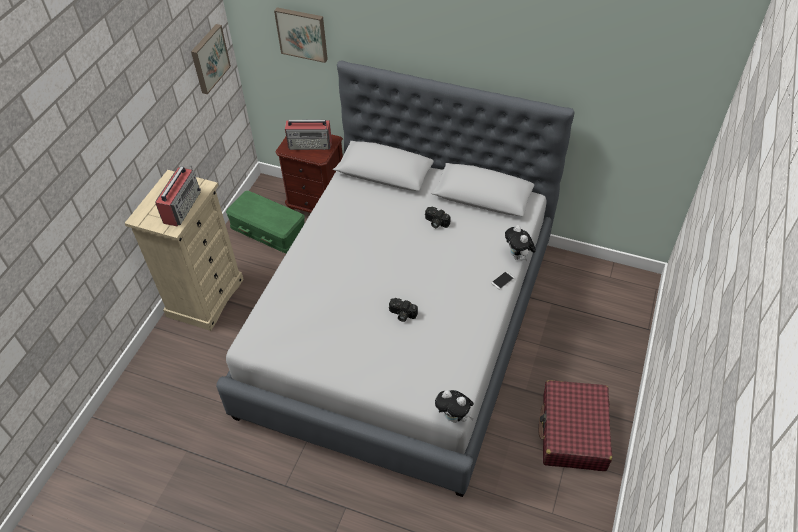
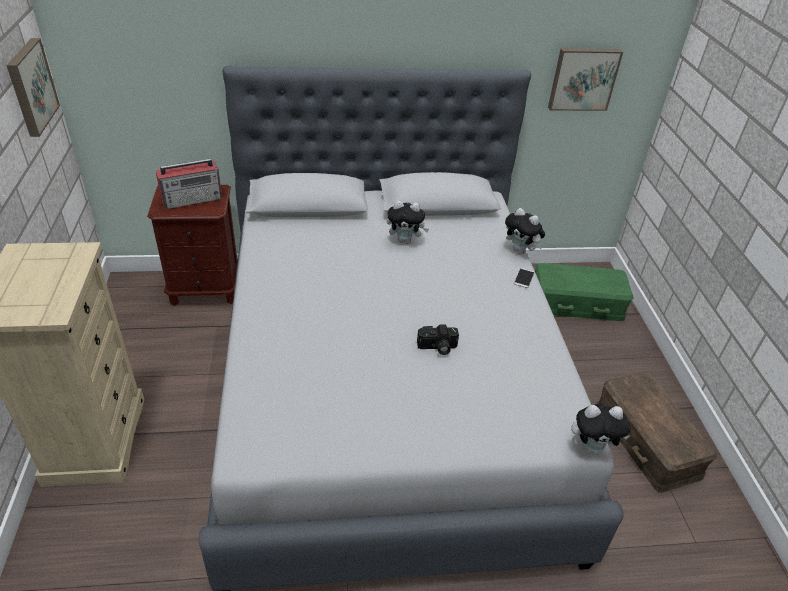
camera: 30 degrees left, 10 degrees down
radio [155,165,201,226] -> none
green storage box [226,191,305,254] -> green storage box moved to [535,263,634,321]
picture [274,7,328,63] -> picture moved to [548,48,623,111]
camera [425,207,451,228] -> plush toy [387,200,429,244]
red suitcase [539,380,612,471] -> brown storage box [597,372,717,493]

